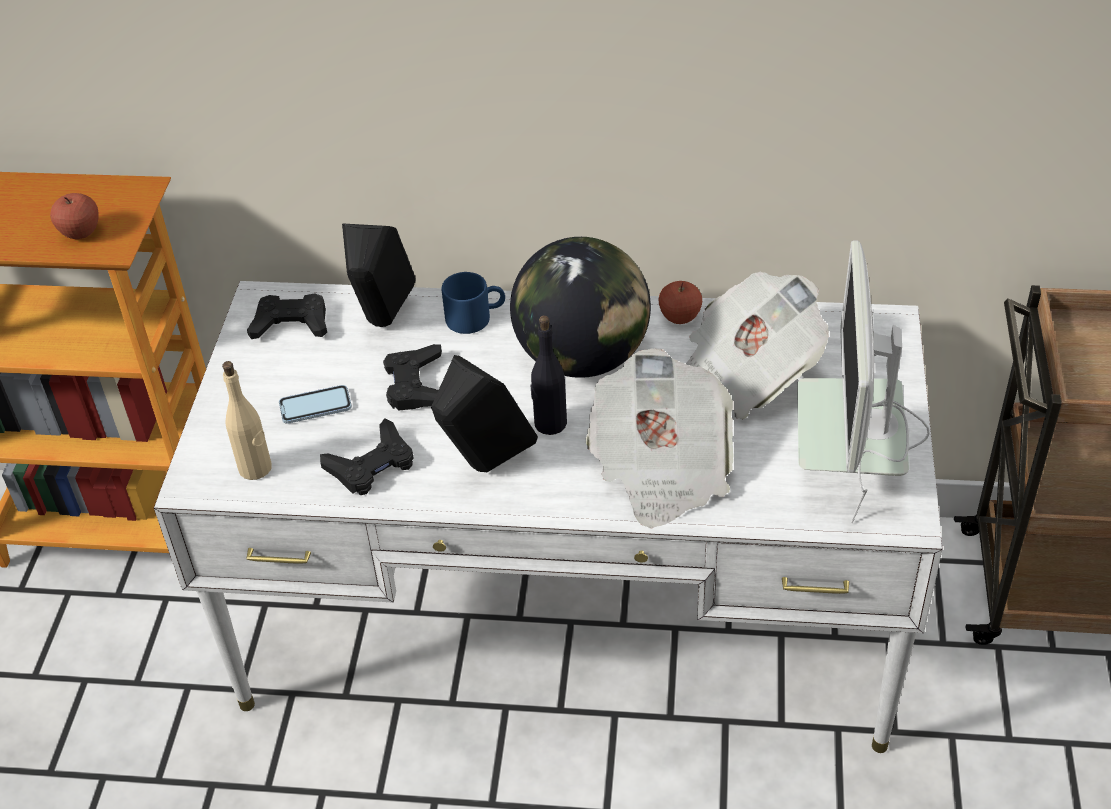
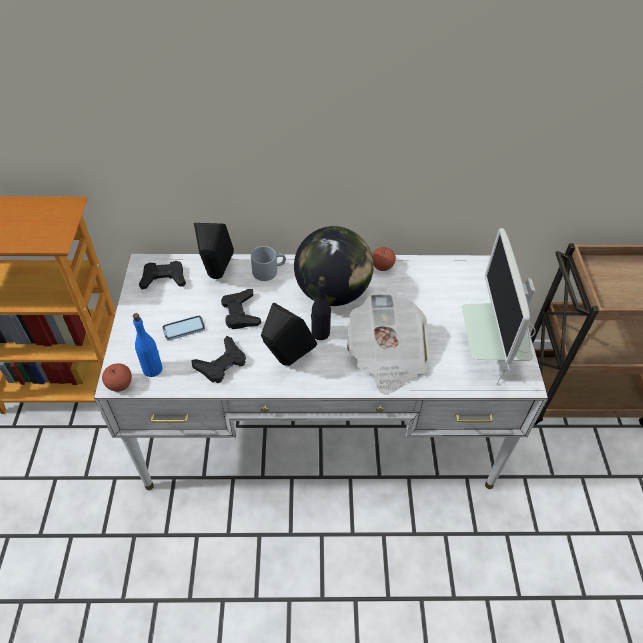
camera: 10 degrees left, 5 degrees up
apple [50,193,99,239] -> apple moved to [102,363,132,392]
beige bottle [222,361,272,480] -> blue bottle [133,313,163,377]
blue mug [441,272,505,334] -> grey mug [251,246,286,281]
newspaper [686,272,829,420] -> none

